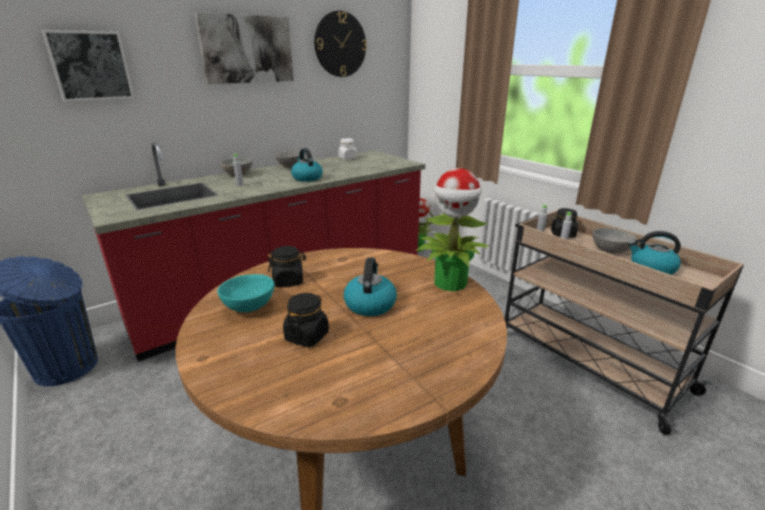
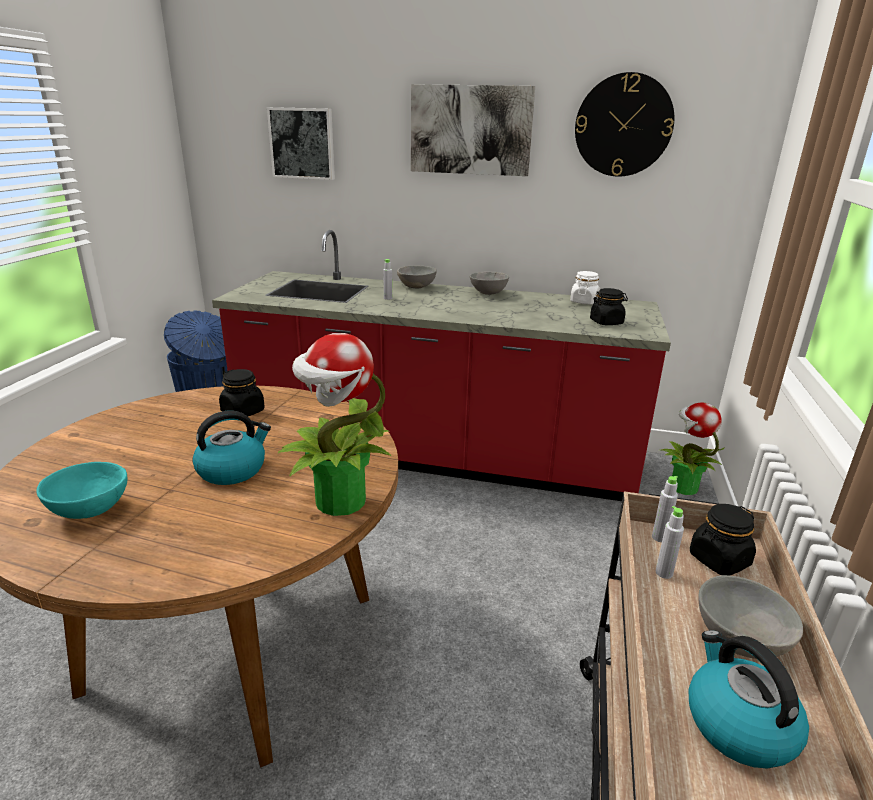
camera: 50 degrees right, 0 degrees up
turquoise bowl [217,274,275,312] -> turquoise bowl moved to [36,462,127,519]
black jar [283,293,329,347] -> black jar moved to [590,288,628,325]
kettle [291,148,323,182] -> none

